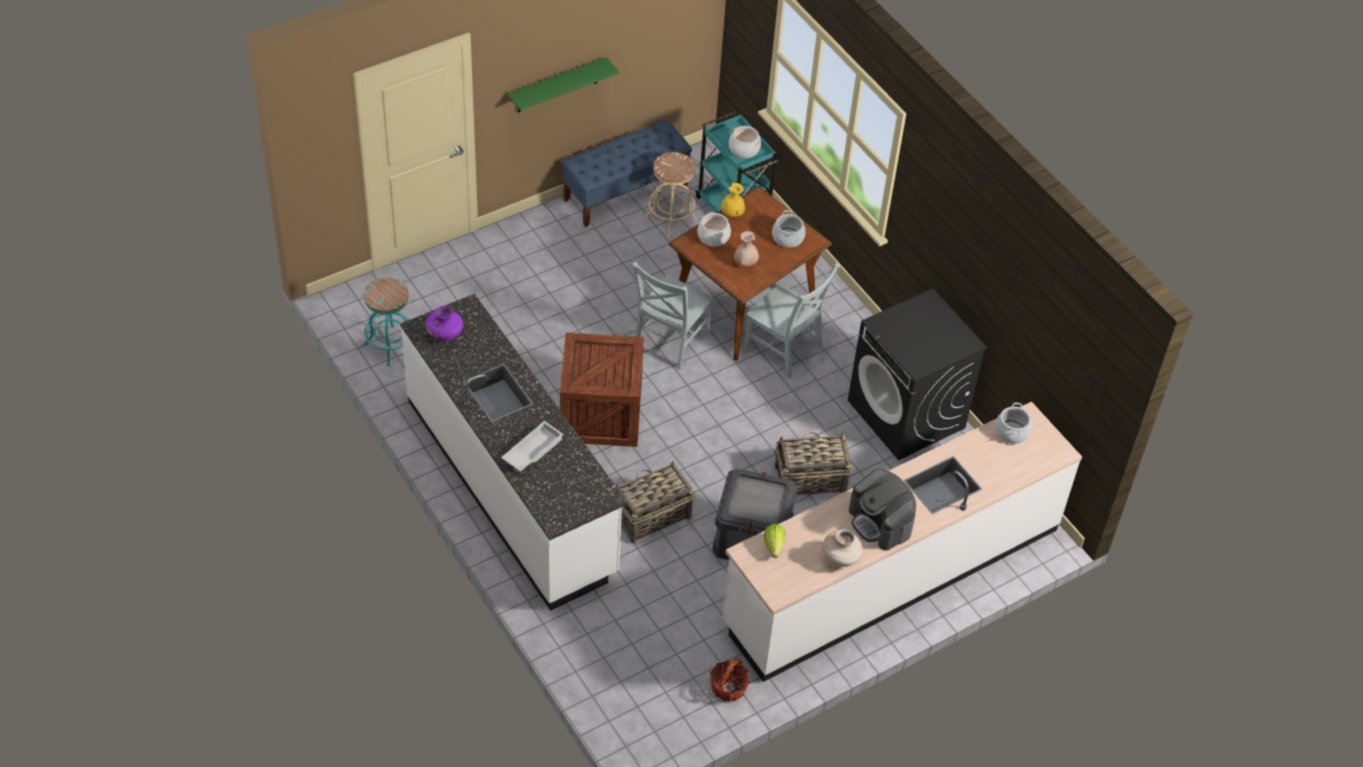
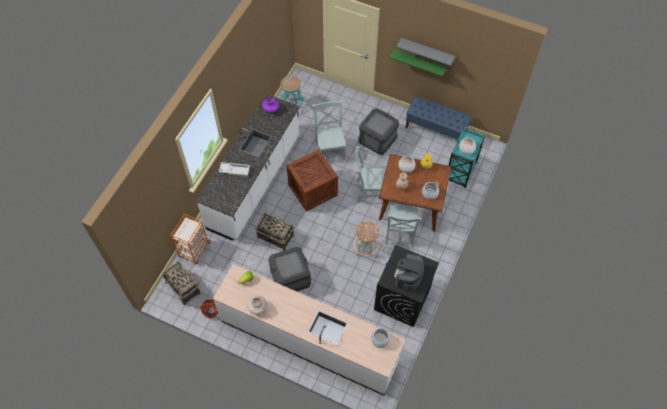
camera: 60 degrees right, 10 degrees up
beige stool [645,152,697,237] -> beige stool moved to [354,221,379,260]
basket [774,432,852,495] -> basket moved to [162,261,201,305]
coffee machine [849,469,916,550] -> coffee machine moved to [394,254,424,292]
none -> orange cart [170,214,210,264]
none -> grey chair [312,100,346,160]
none -> crate [359,108,399,155]
none -> grey shelf [397,38,455,66]

